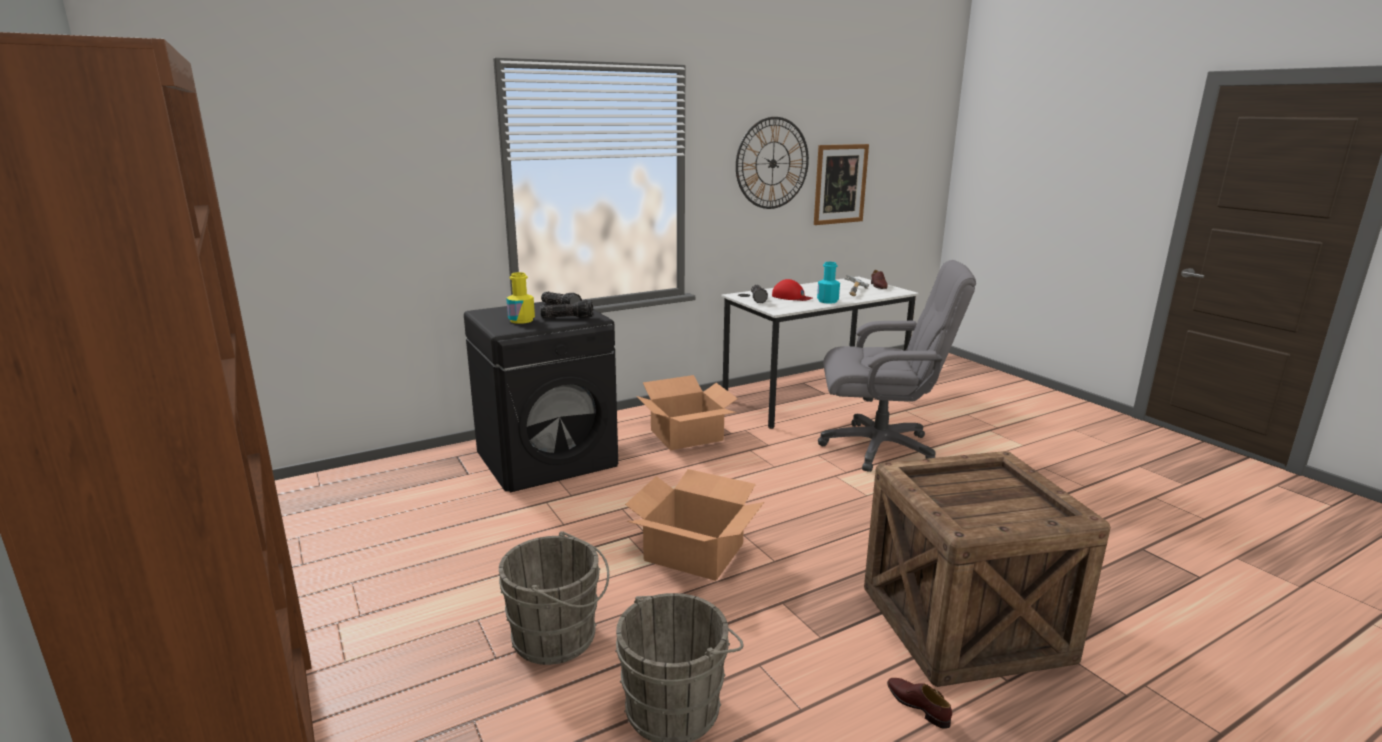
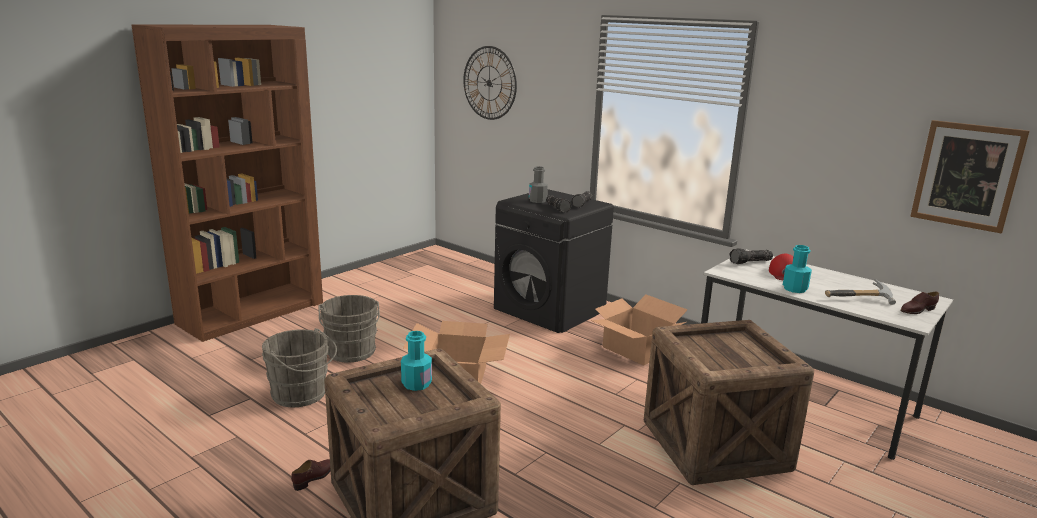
camera: 70 degrees right, 0 degrees up
yellow bottle [506,272,535,324] -> grey bottle [529,166,548,203]
wall clock [736,117,809,209] -> wall clock moved to [463,46,517,120]
grey office chair [818,260,976,472] -> crate [644,320,814,485]
none -> turquoise bottle [401,331,432,391]

